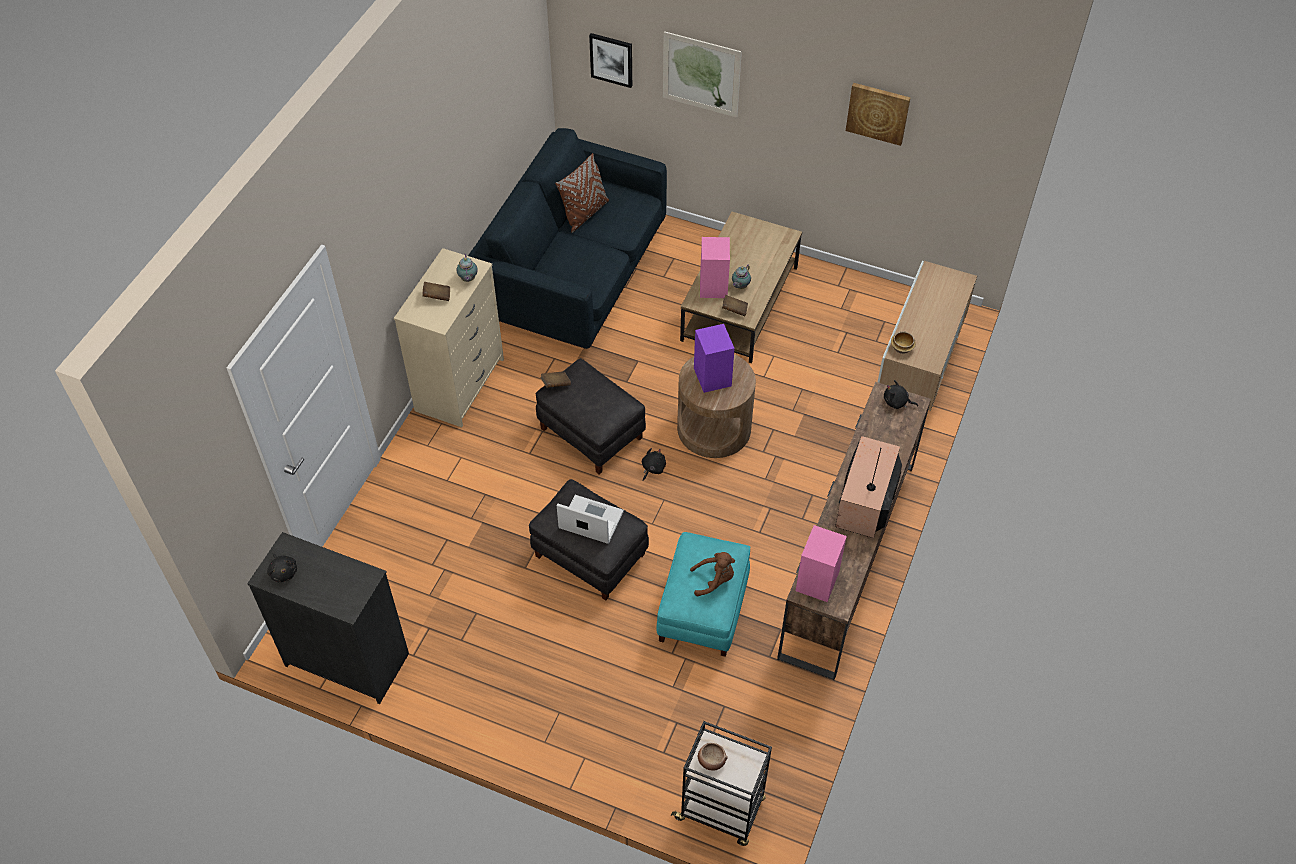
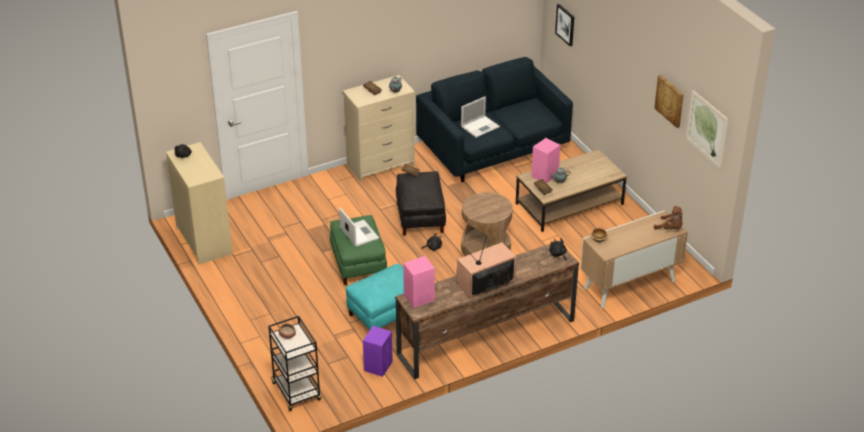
camera: 40 degrees right, 15 degrees down
black dresser [247,532,409,704] -> beige dresser [166,142,233,265]
black ottoman [529,479,649,600] -> green ottoman [330,215,387,285]
brown pillow [555,153,609,233] -> none
picture [663,31,742,118] -> picture moved to [686,90,729,168]
brown plush toy [690,552,735,596] -> brown plush toy moved to [654,206,683,230]
purple speaker [694,324,735,393] -> purple speaker moved to [363,326,393,377]
none -> laptop [461,96,500,138]

